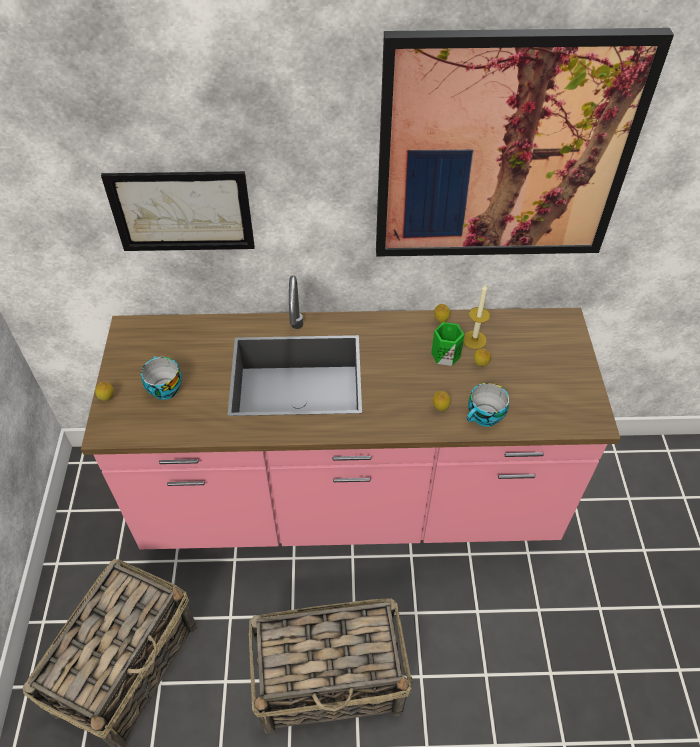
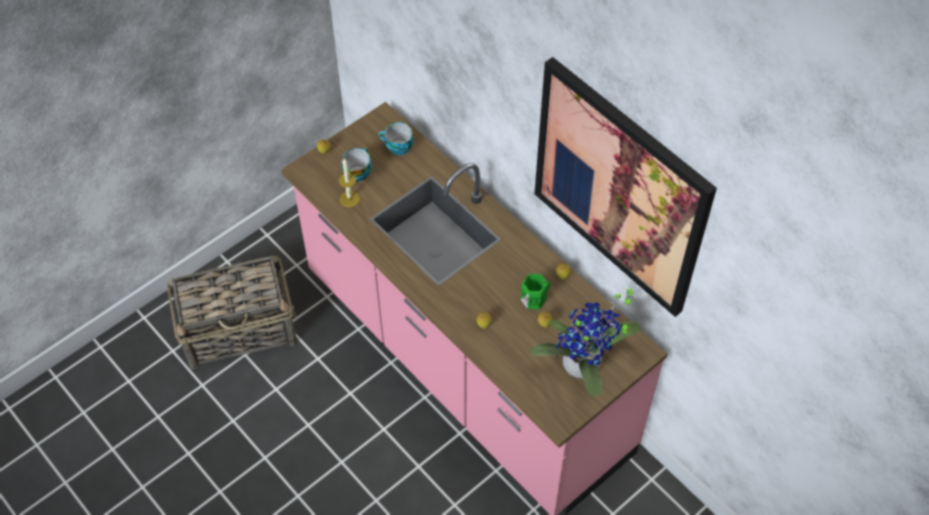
camera: 50 degrees right, 5 degrees up
picture [101,171,255,251] -> none
basket [249,598,412,734] -> none
candle [463,284,490,349] -> candle moved to [338,158,360,207]
cup [467,383,509,427] -> cup moved to [379,122,414,155]
none -> potted plant [530,288,641,397]

